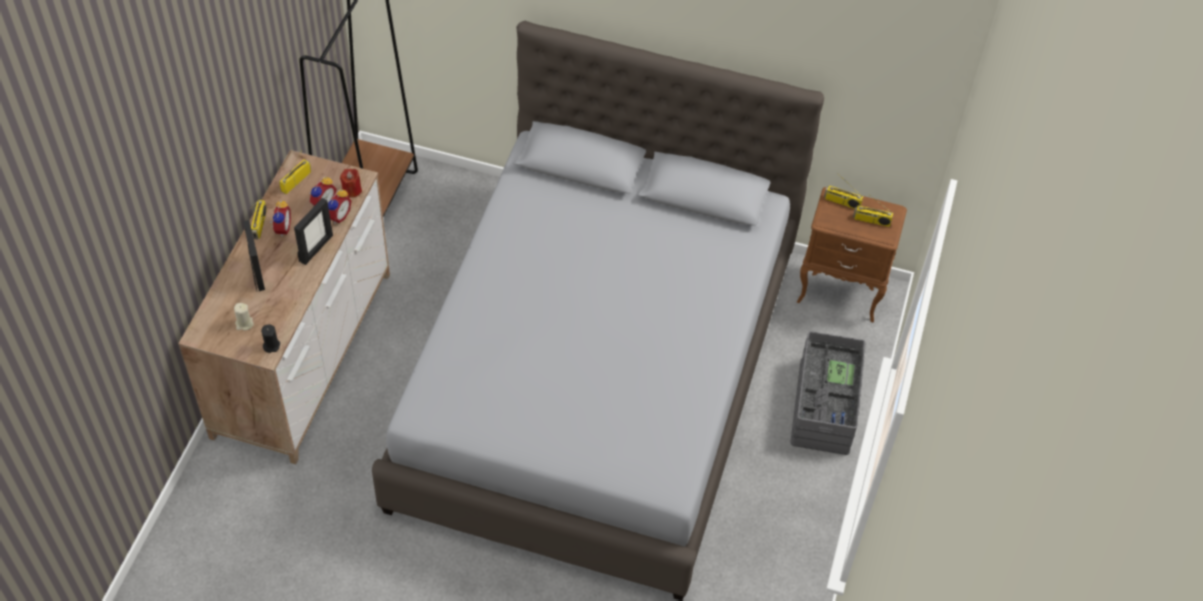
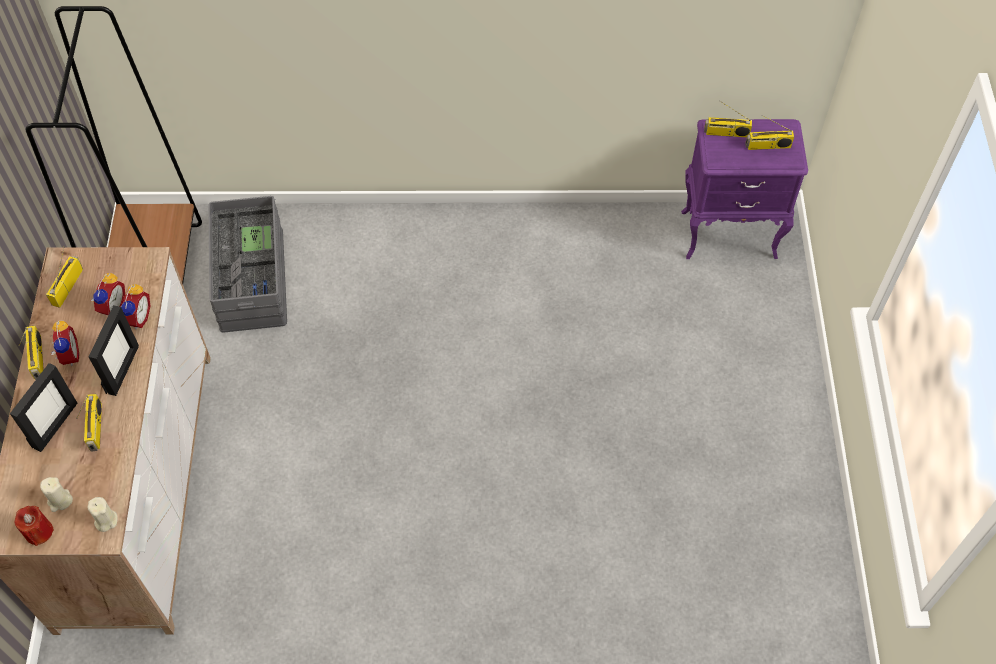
camera: 15 degrees left, 5 degrees up
picture frame [243,220,265,291] -> picture frame turned 60 degrees clockwise [10,363,77,452]
black candle [261,324,280,353] -> beige candle [87,497,118,532]
red candle [340,169,362,198] -> red candle moved to [15,506,54,546]
grey bed [372,21,824,601] -> none
grey storage box [790,331,865,455] -> grey storage box moved to [208,196,287,333]
brown nightstand [796,187,907,323] -> purple nightstand [681,119,808,259]
none -> radio [77,394,102,452]

